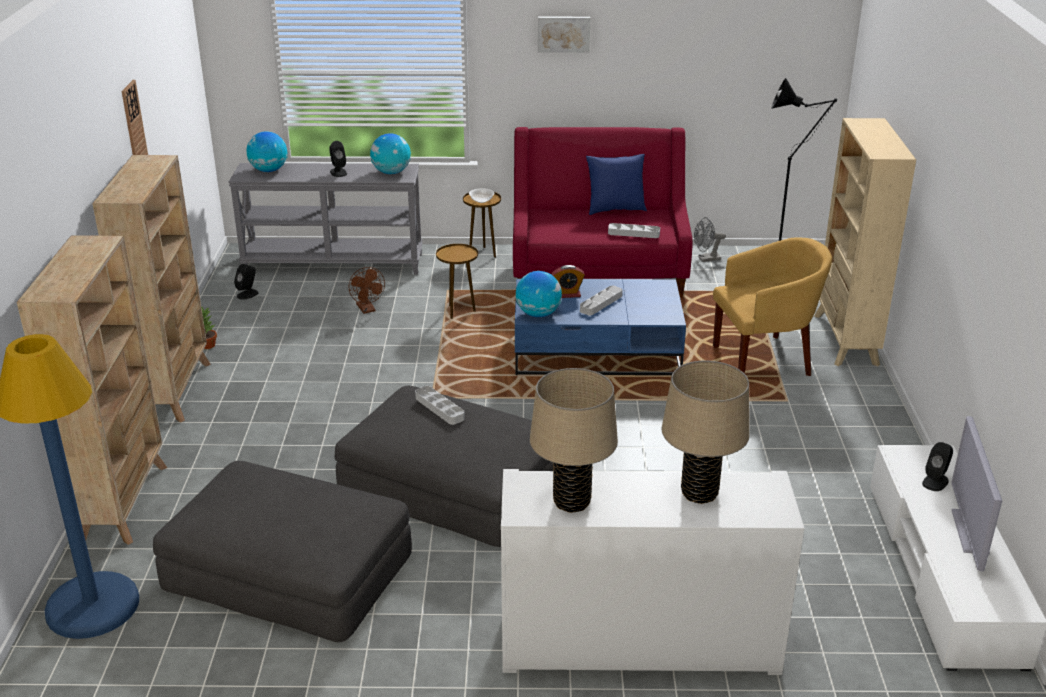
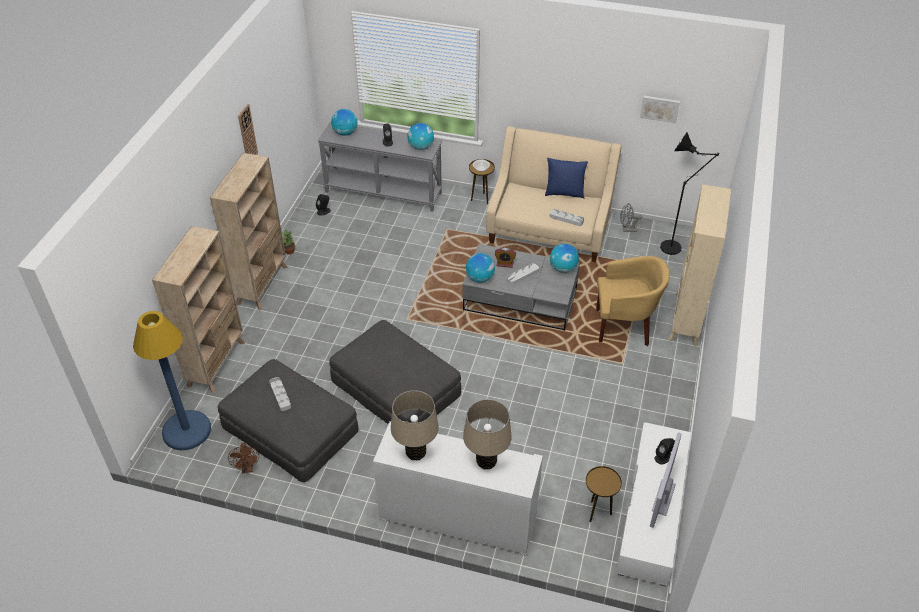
camera: 15 degrees right, 15 degrees up
brown fan [349,267,385,314] -> brown fan moved to [228,443,259,474]
grey tray [415,386,465,425] -> grey tray moved to [269,377,291,411]
brown side table [436,244,478,319] -> brown side table moved to [586,466,622,522]
red sofa [513,127,693,297] -> beige sofa [486,126,622,262]
blue coffee table [515,279,686,375] -> grey coffee table [462,244,580,331]
picture [538,17,590,53] -> picture moved to [640,96,680,123]
none -> globe [550,244,579,273]

